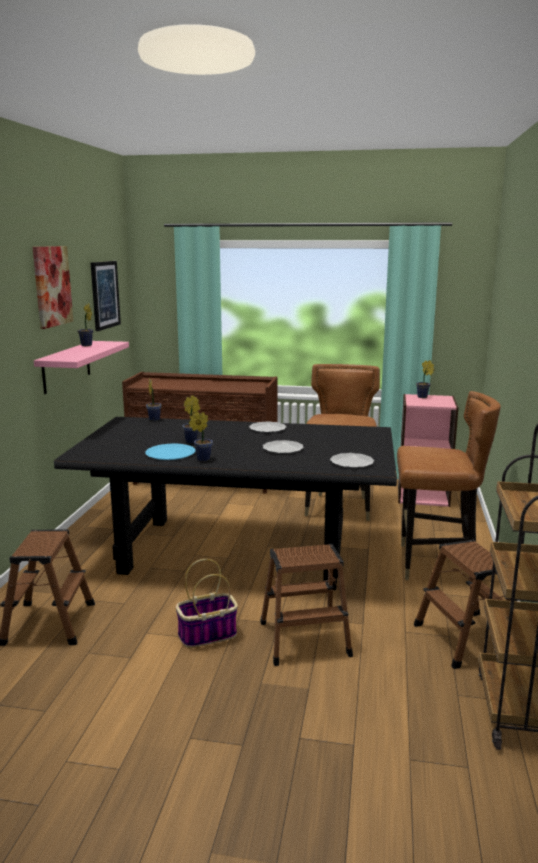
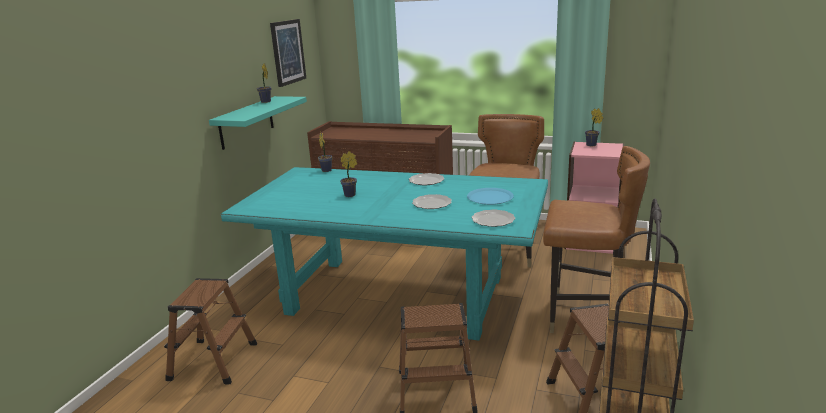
camera: 10 degrees right, 5 degrees up
picture [32,246,73,329] -> none
pink shelf [34,341,129,394] -> turquoise shelf [209,96,307,150]
black dining table [54,417,397,590] -> turquoise dining table [221,167,548,341]
blue plate [145,444,196,460] -> blue plate moved to [467,188,514,205]
basket [175,559,238,648] -> none
potted plant [189,411,213,461] -> none

